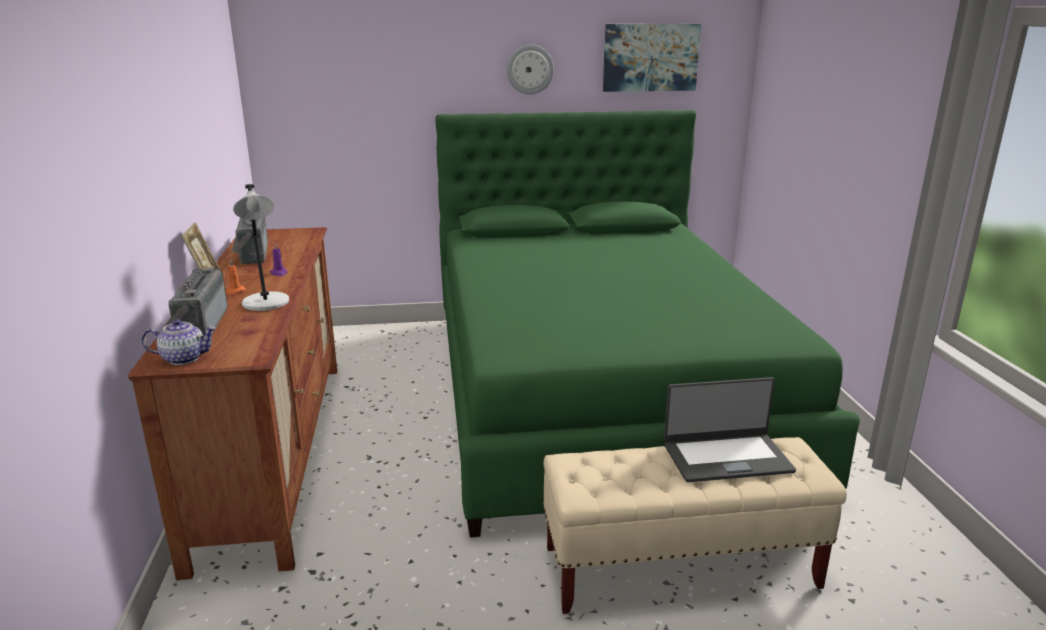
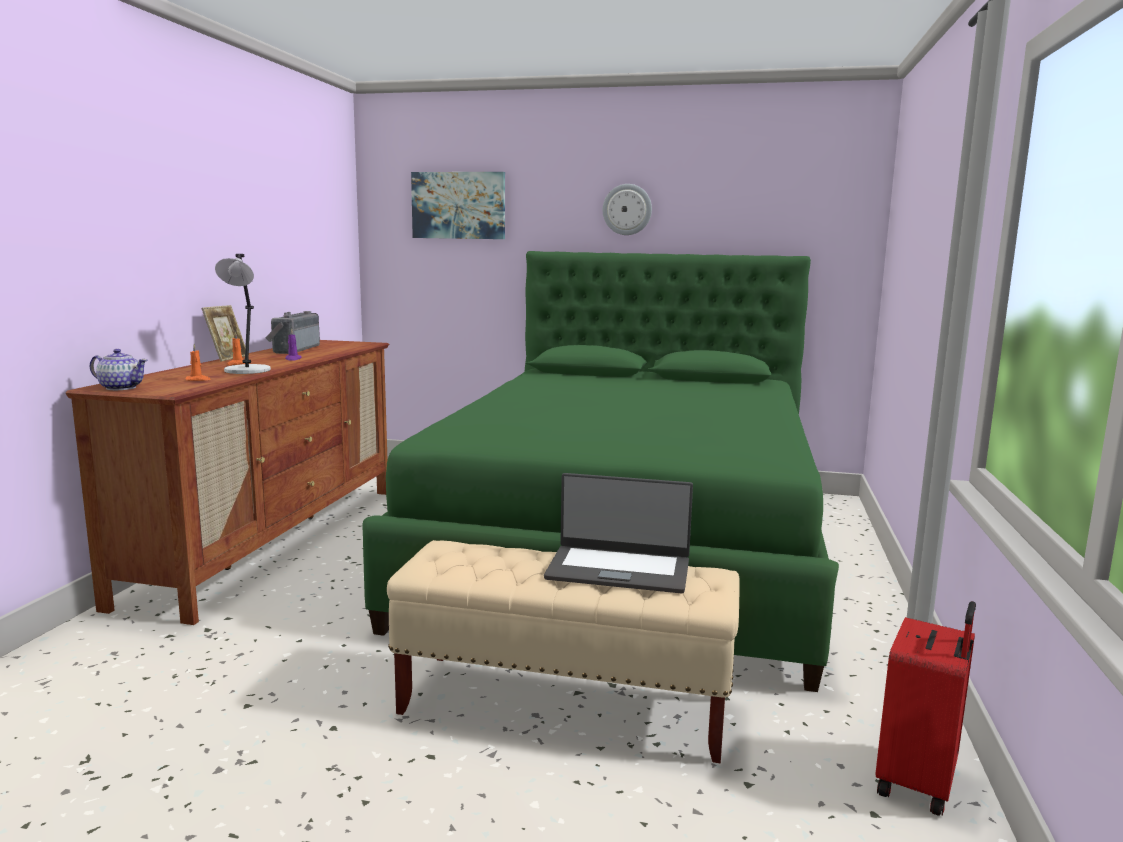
camera: 20 degrees right, 10 degrees down
radio [164,268,228,336] -> none
picture [603,24,701,92] -> picture moved to [411,172,505,239]
none -> orange candle [185,344,210,381]
none -> red suitcase [875,601,976,816]

